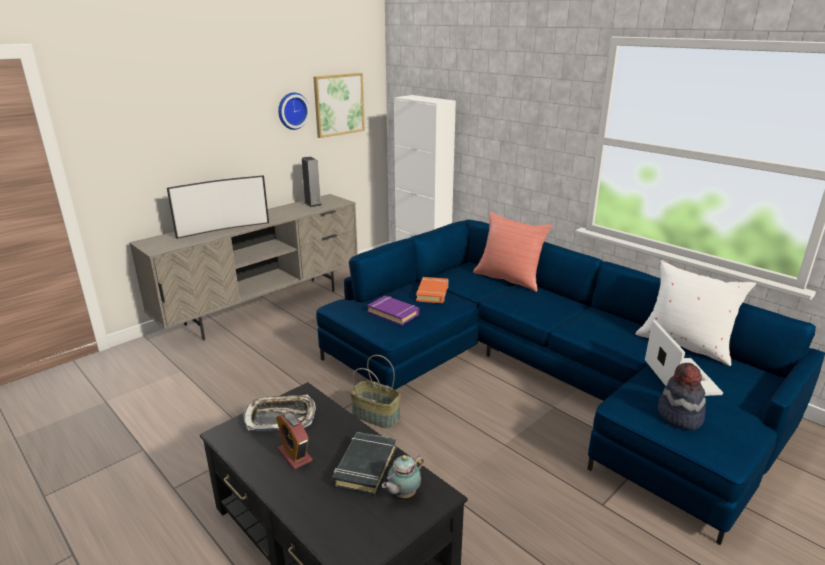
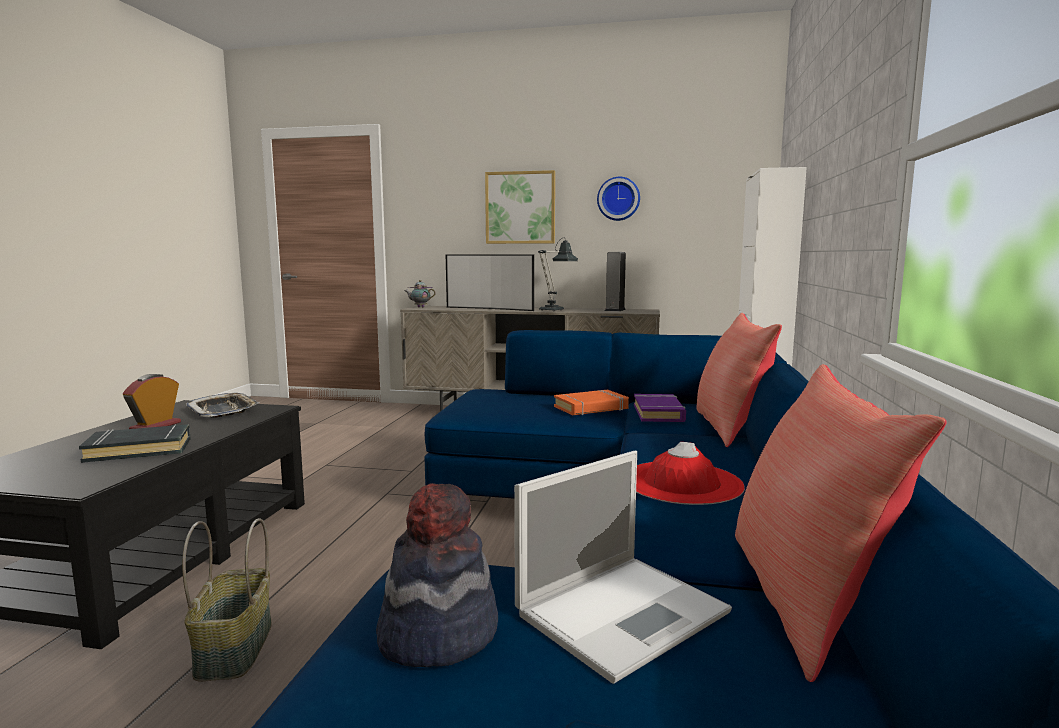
camera: 55 degrees right, 15 degrees down
picture [313,73,365,138] -> picture moved to [485,170,555,244]
basket [350,355,401,429] -> basket moved to [182,518,271,681]
purple book [367,296,419,326] -> purple book moved to [634,394,686,422]
teapot [382,454,424,498] -> teapot moved to [405,280,436,307]
white pillow [636,260,756,366] -> red pillow [735,364,947,682]
none -> table lamp [538,237,578,311]
none -> red hat [636,442,745,505]

